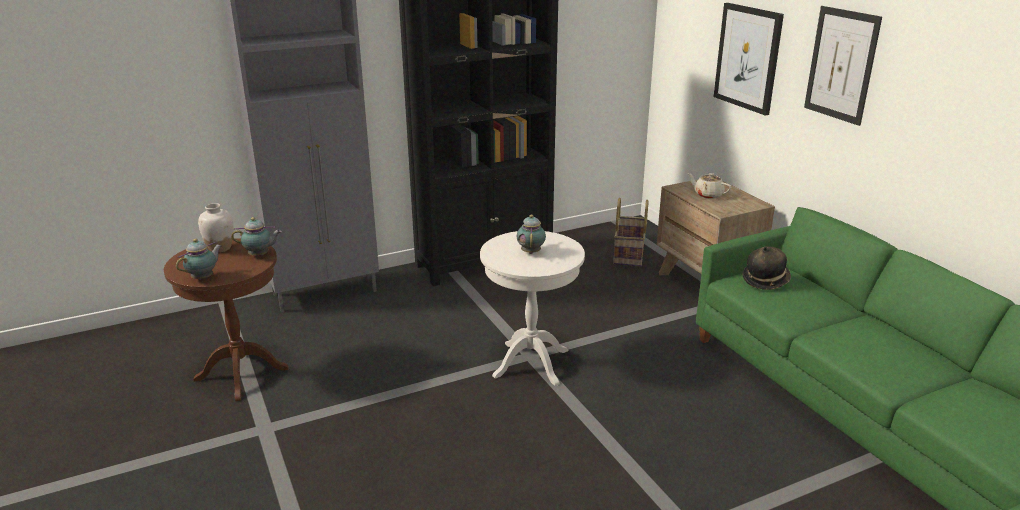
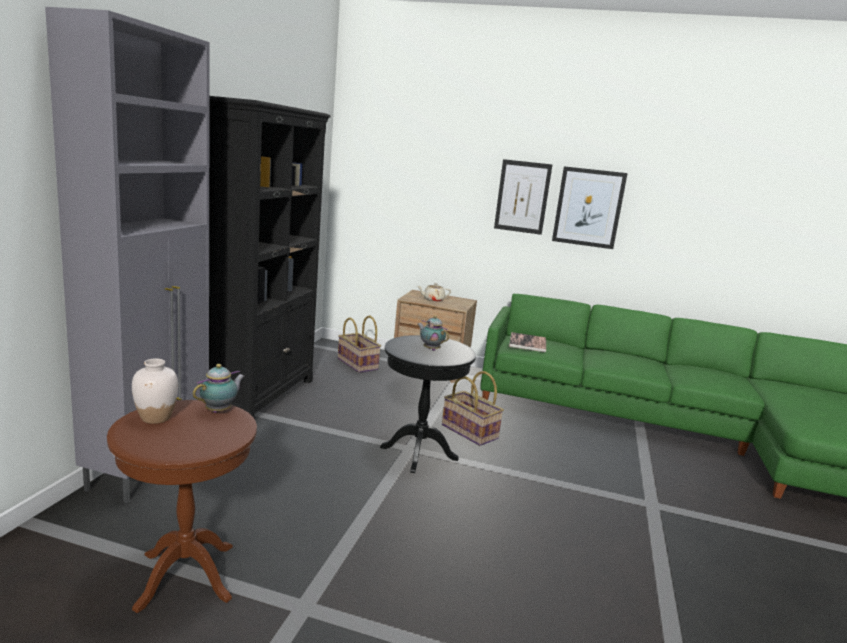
camera: 50 degrees left, 10 degrees down
teapot [176,239,221,280] -> none
white side table [480,231,585,386] -> black side table [380,335,476,473]
picture [714,3,784,115] -> picture moved to [552,166,628,249]
hat [742,246,791,290] -> book [509,332,546,352]
none -> basket [442,371,504,446]

